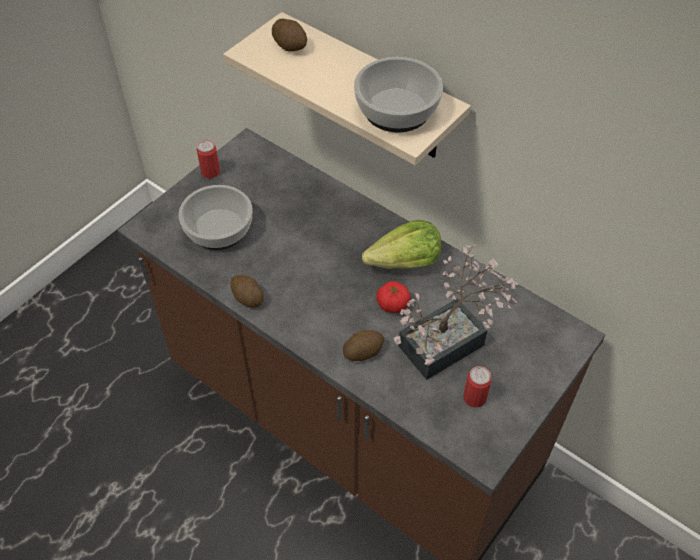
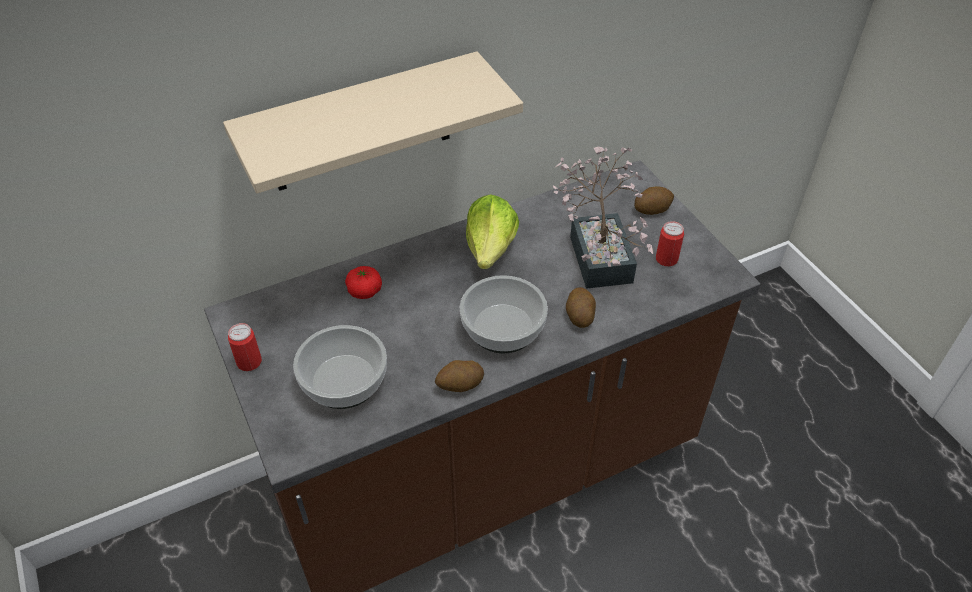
camera: 65 degrees left, 5 degrees down
potato [272,19,307,52] -> potato moved to [634,187,674,215]
bowl [354,57,443,133] -> bowl moved to [460,275,548,353]
tomato [376,281,411,313] -> tomato moved to [345,266,382,299]

